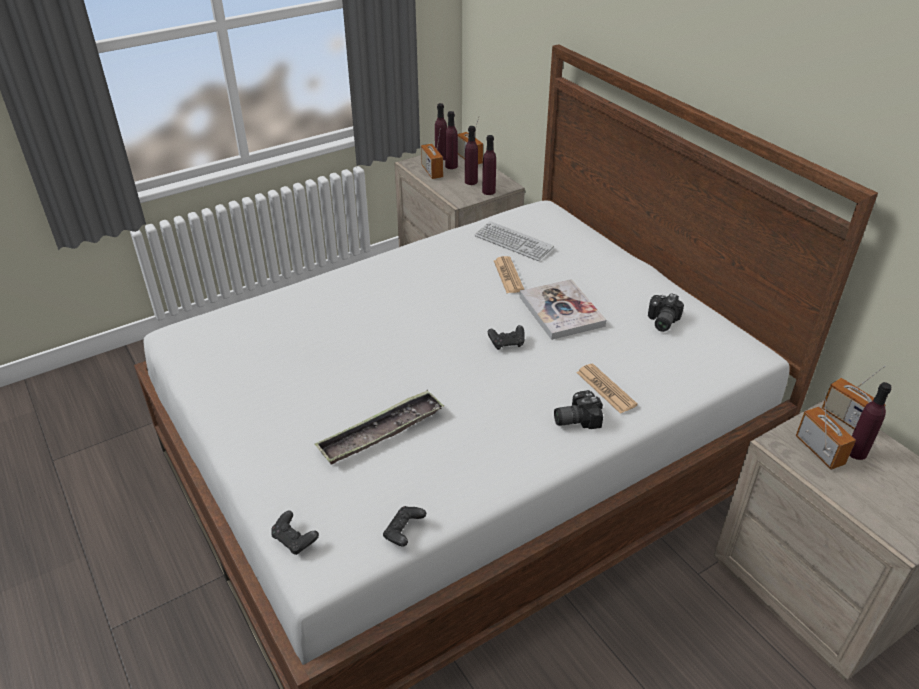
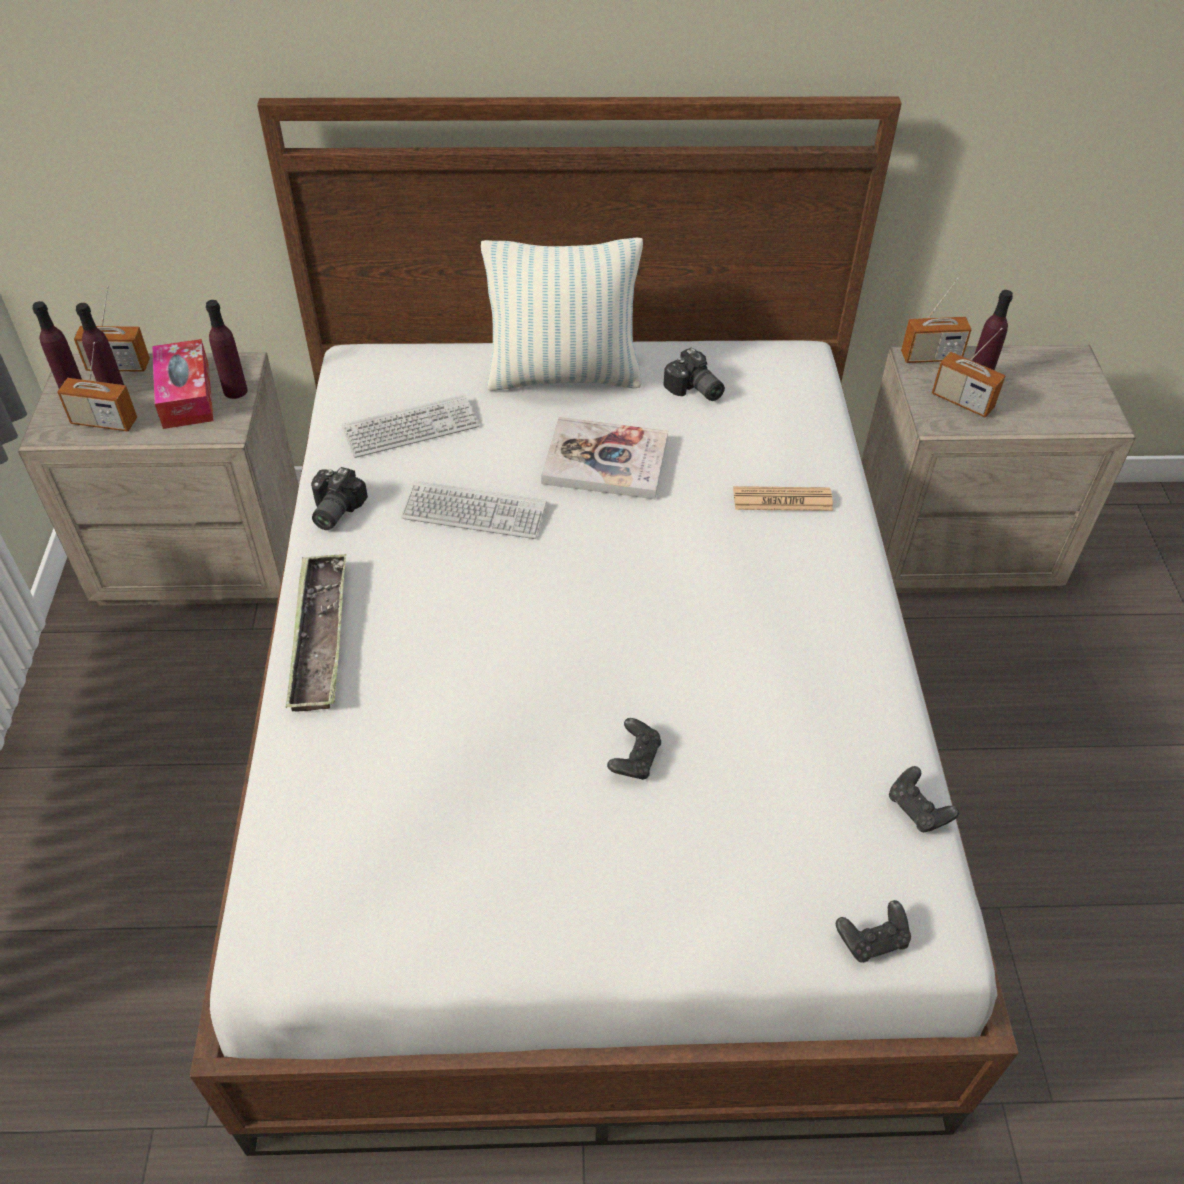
camera: 60 degrees left, 10 degrees up
tray [314,390,444,465] -> tray moved to [285,553,346,711]
purple bottle [465,126,478,185] -> tissue box [152,339,213,429]
black game controller [488,325,525,350] -> black game controller moved to [607,718,661,780]
newspaper [494,256,524,293] -> none
camera [554,390,603,429] -> camera moved to [311,467,368,530]
radio [796,393,856,470] -> radio turned 150 degrees counterclockwise [932,328,1006,418]
none -> keyboard [401,481,547,539]
none -> pillow [481,237,643,391]

